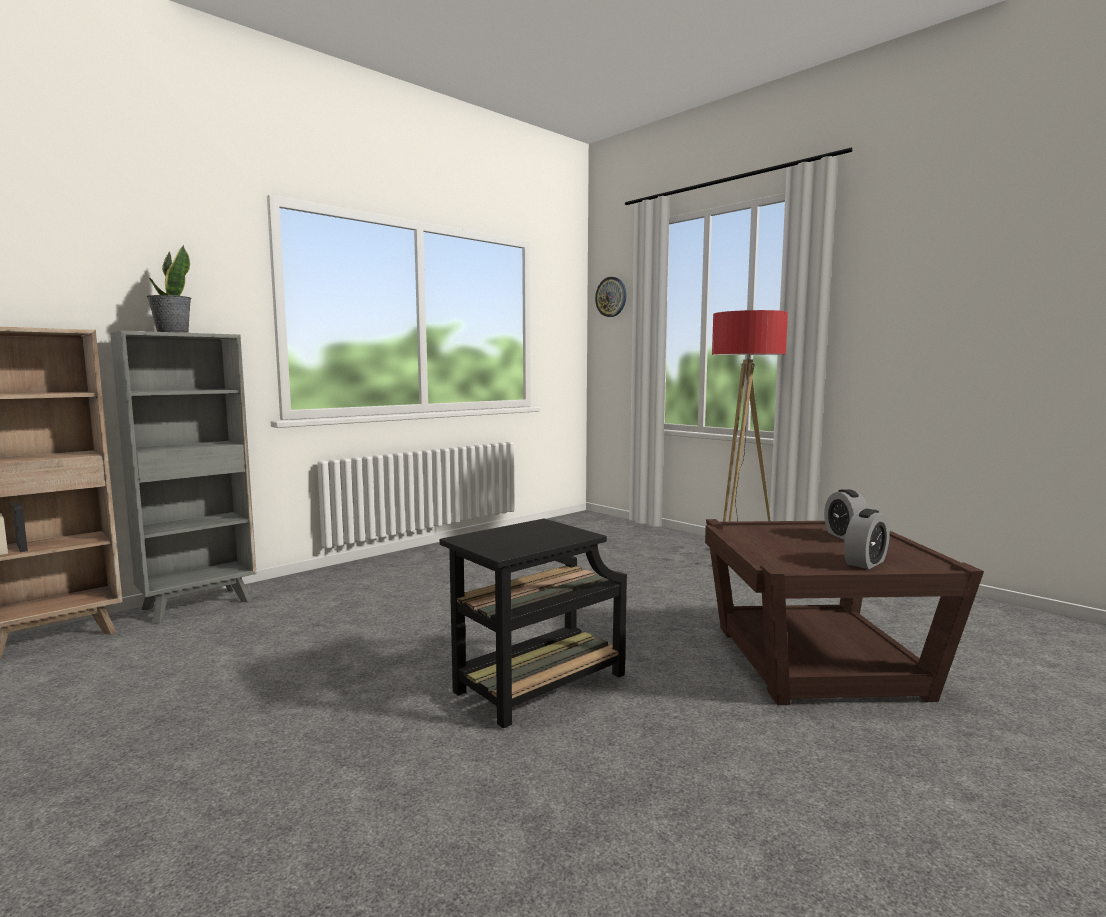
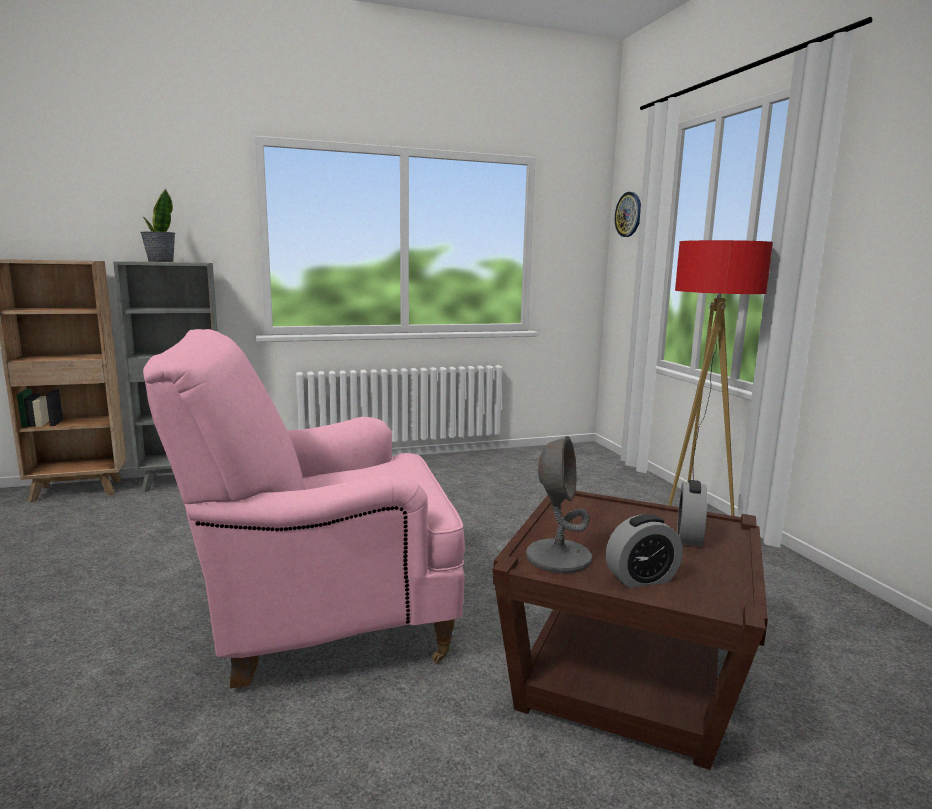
camera: 25 degrees right, 5 degrees up
black side table [440,519,627,728] -> pink armchair [143,329,465,688]
none -> grey table lamp [526,436,592,573]

